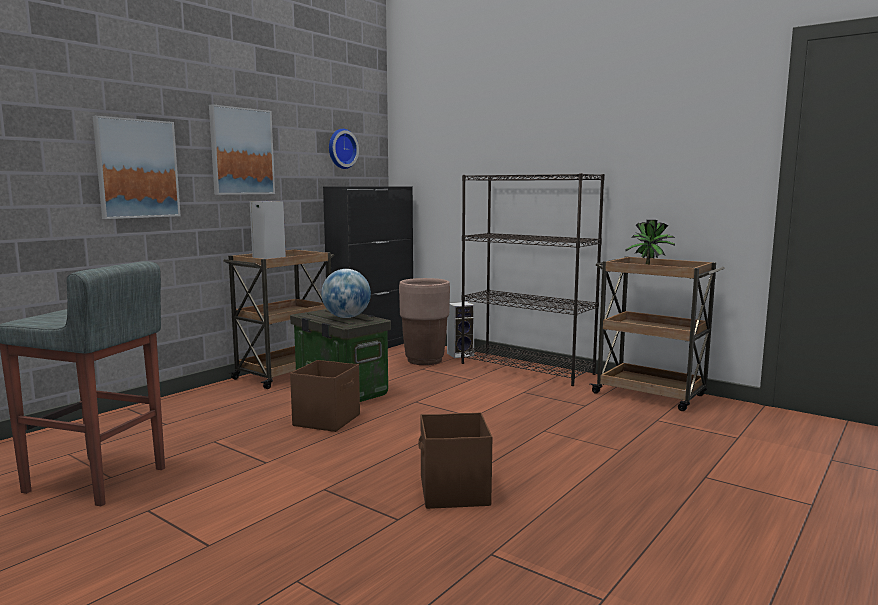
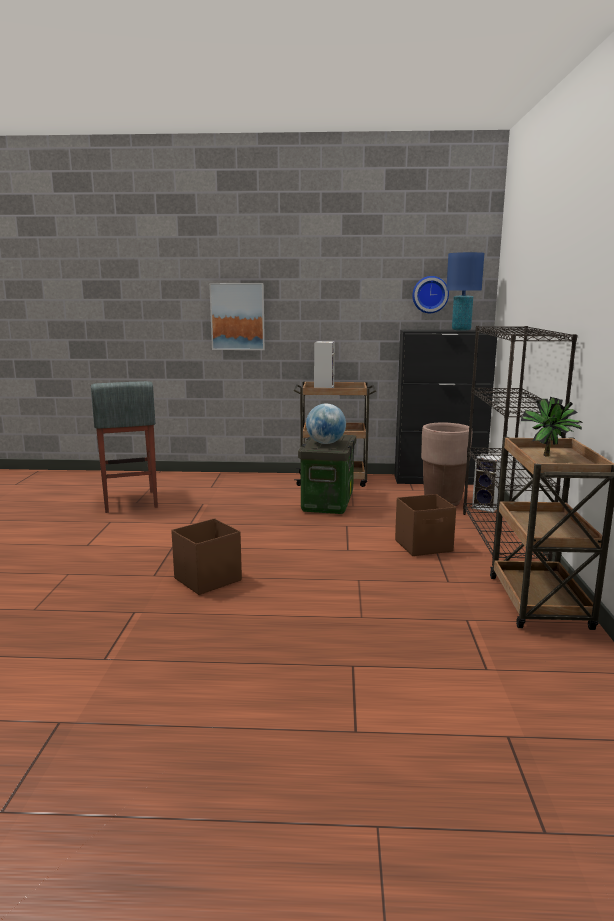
camera: 55 degrees right, 5 degrees up
picture [209,104,275,195] -> none
brown storage box [290,360,360,432] -> brown storage box moved to [395,494,456,556]
none -> blue table lamp [446,252,484,331]

